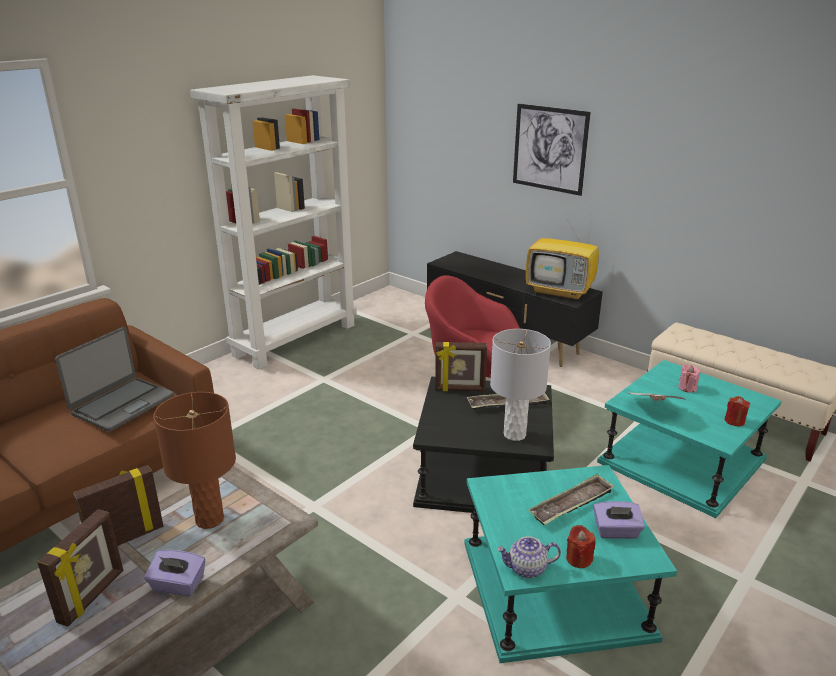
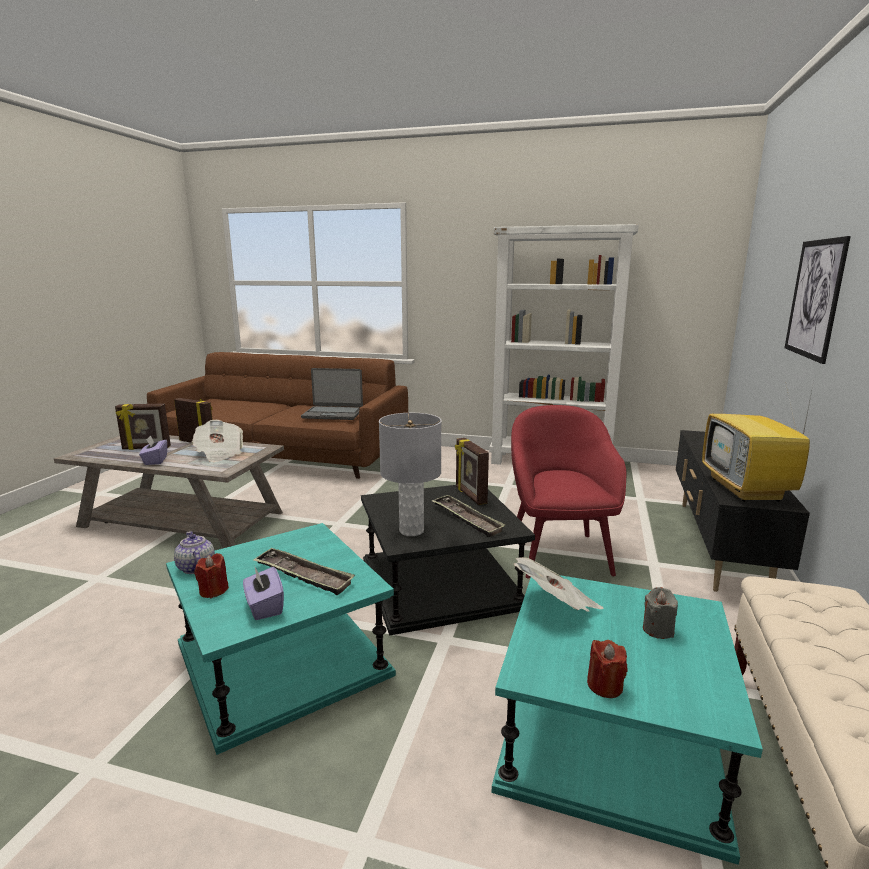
camera: 65 degrees right, 10 degrees down
brown table lamp [154,392,236,529] -> newspaper [192,420,243,462]
pink candle [678,364,701,393] -> grey candle [643,587,678,639]

